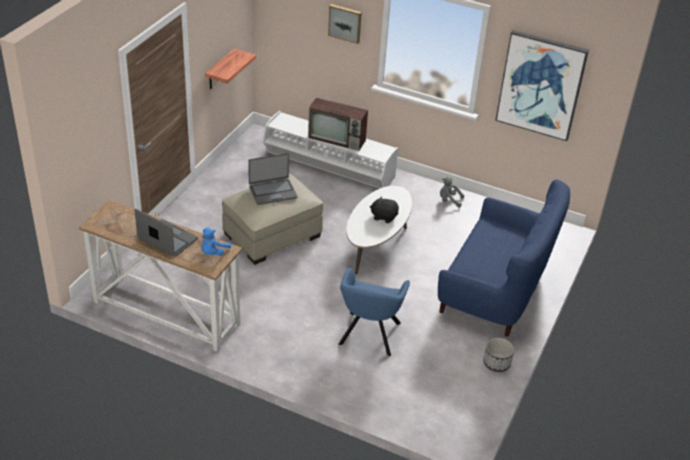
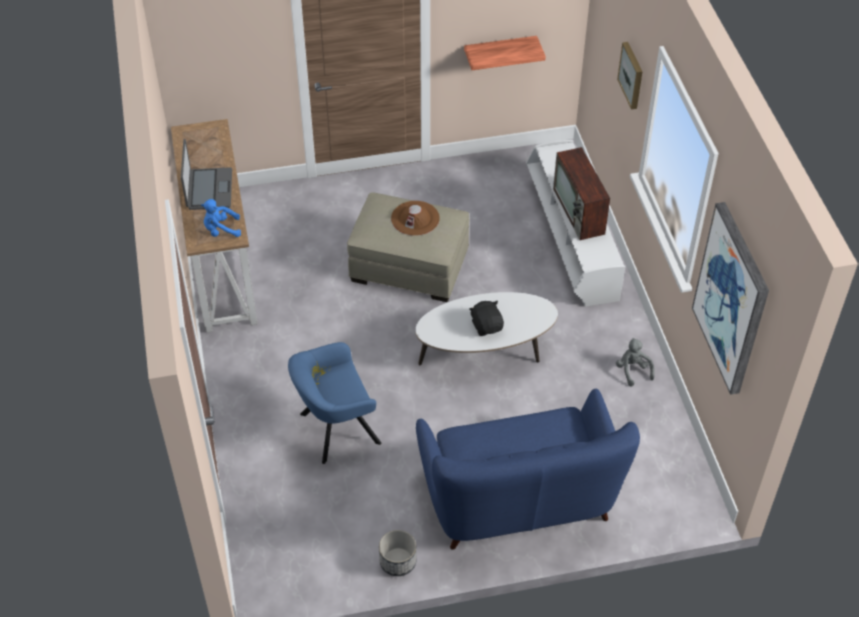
camera: 55 degrees right, 10 degrees up
laptop [248,153,298,205] -> brown hat [391,201,440,236]

